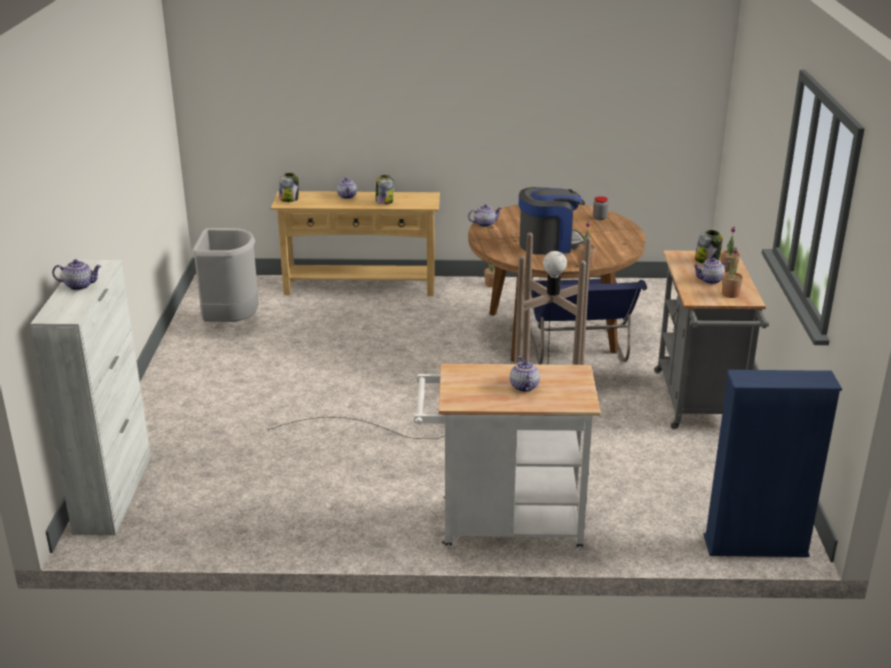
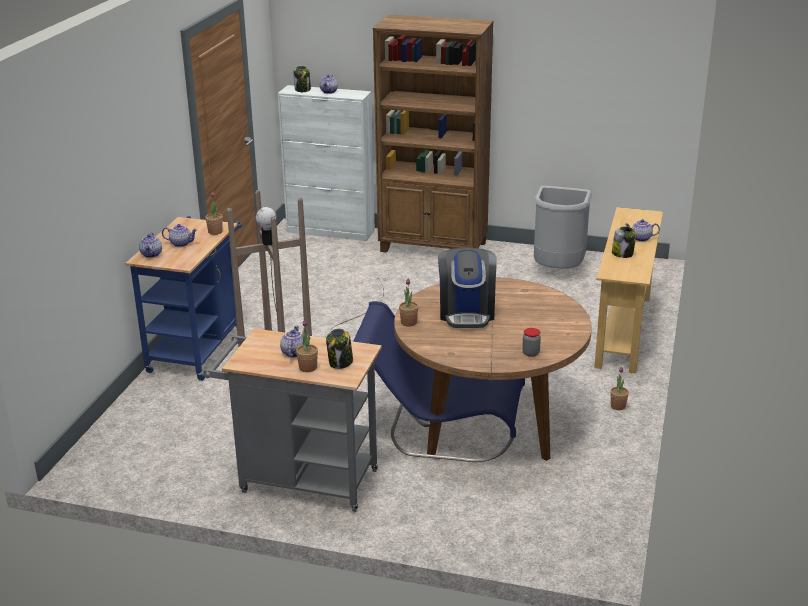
camera: 105 degrees right, 0 degrees up
jar [279,173,299,202] -> jar moved to [293,66,311,92]
white cart [414,364,601,551] -> blue cart [125,216,242,381]
teapot [468,204,502,227] -> teapot moved to [139,232,162,258]
blue bookcase [703,370,842,557] -> none
potted plant [722,247,743,298] -> potted plant moved to [205,192,223,235]
none -> brown bookcase [373,15,494,253]

